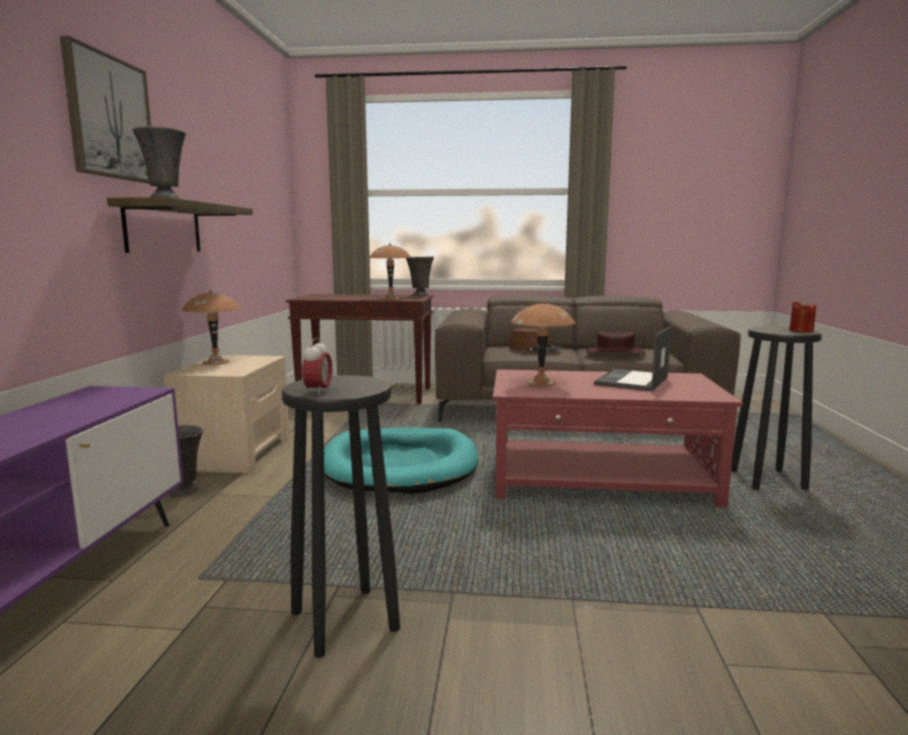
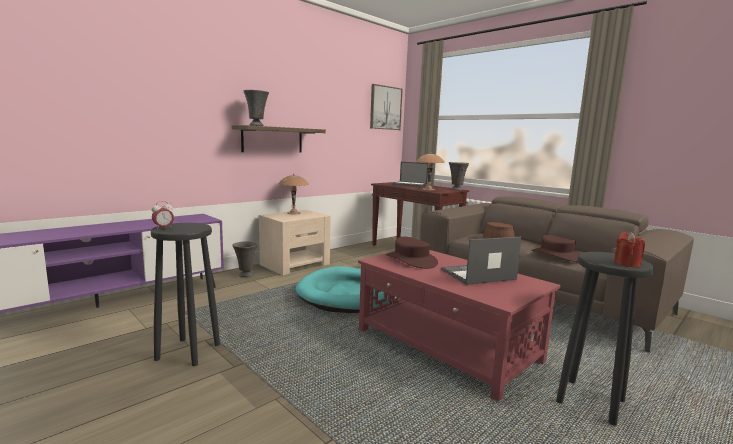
camera: 40 degrees right, 0 degrees up
picture [60,36,151,183] -> picture moved to [370,84,403,130]
brown table lamp [511,301,575,387] -> brown hat [386,237,438,269]
none -> laptop [392,162,428,187]

